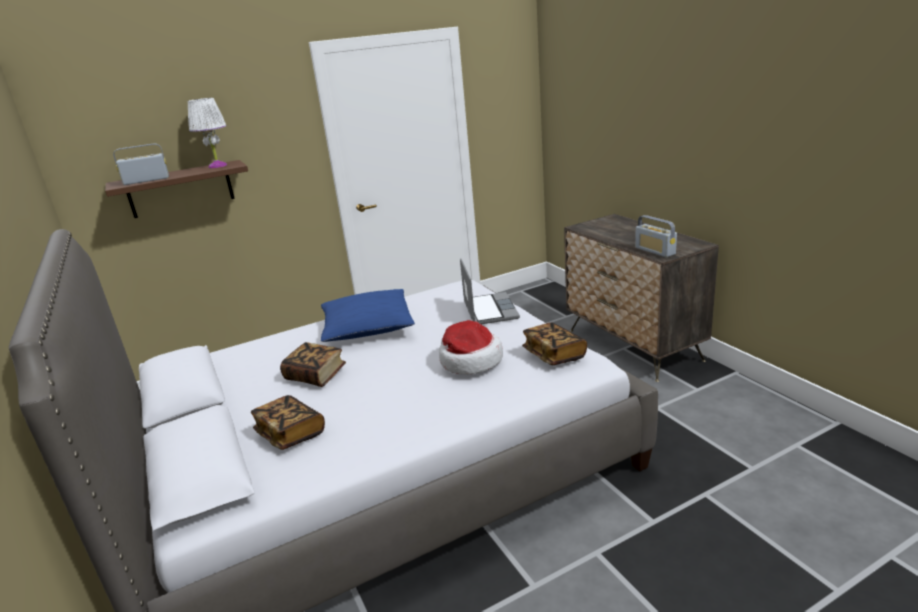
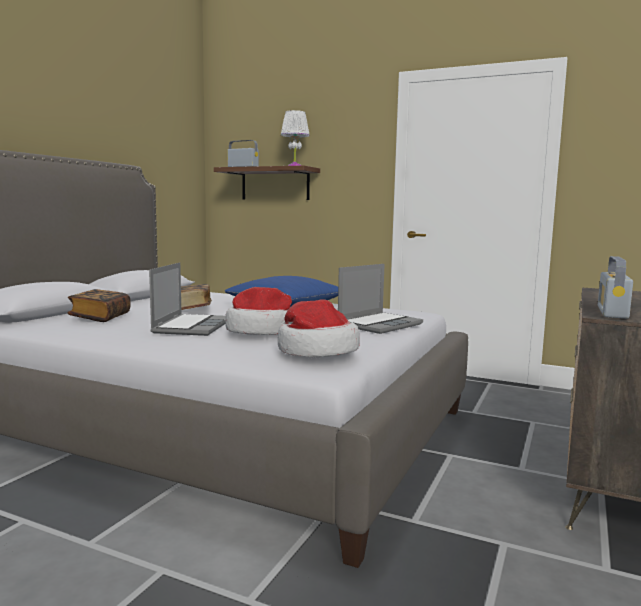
camera: 50 degrees right, 15 degrees down
book [522,323,587,365] -> hat [278,299,360,357]
none -> laptop [149,262,226,336]

